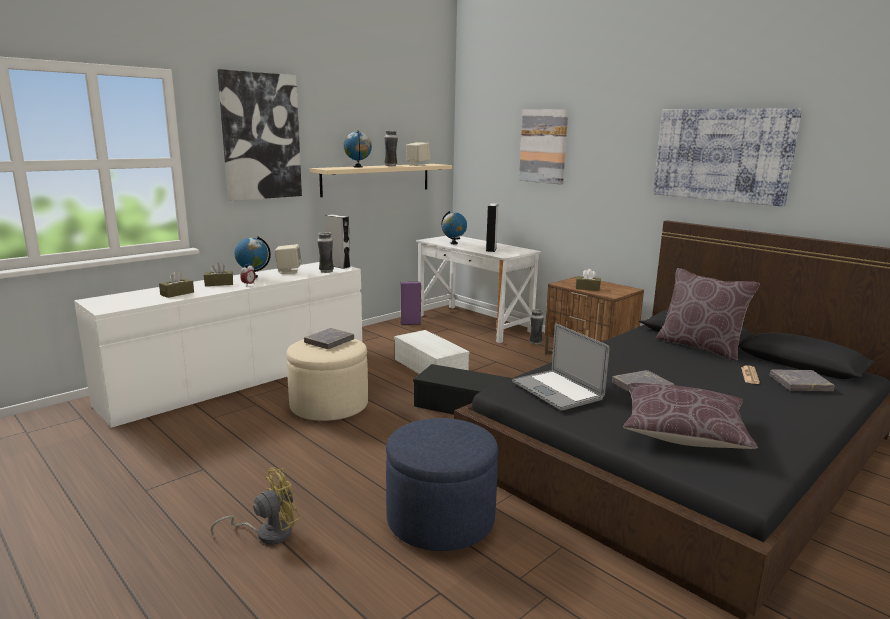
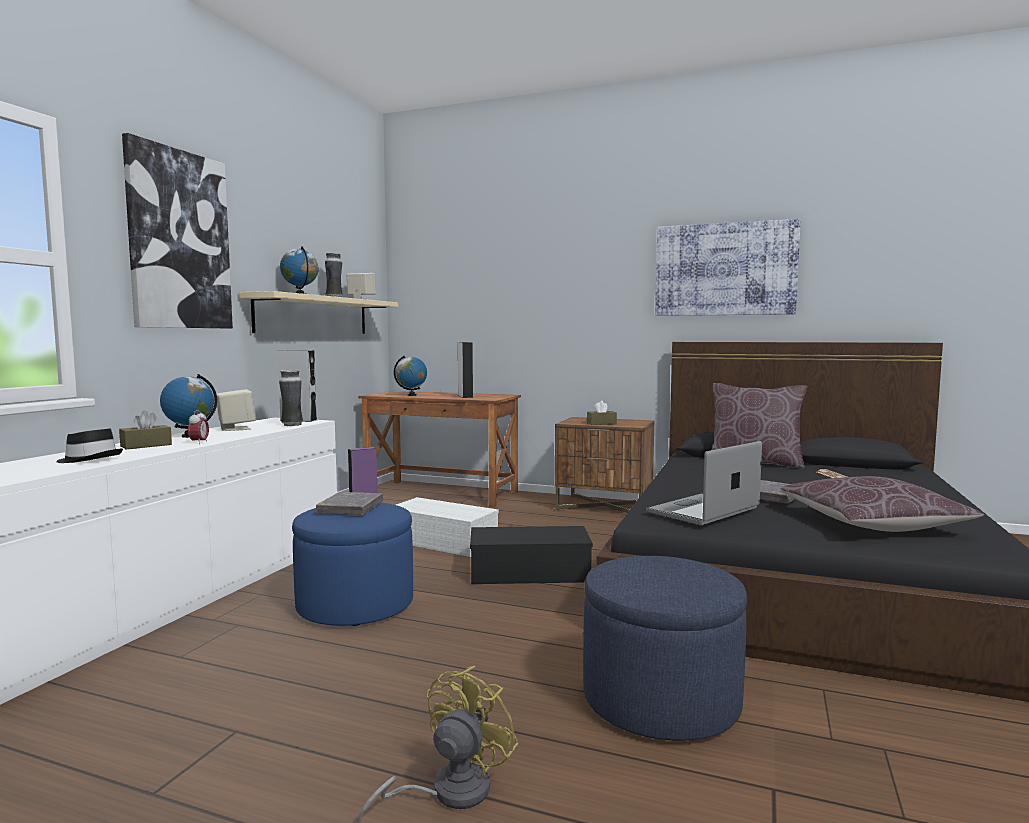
camera: 25 degrees left, 10 degrees down
brown tissue box [159,270,194,298] -> black hat [56,428,123,463]
beige ottoman [286,338,368,421] -> blue ottoman [292,503,413,626]
white desk [416,236,541,343] -> brown desk [359,391,521,507]
laptop [512,323,610,411] -> laptop turned 105 degrees clockwise [646,441,762,525]
picture [519,109,568,185] -> none
vase [530,309,544,345] -> none
grey book [770,369,835,391] -> none

